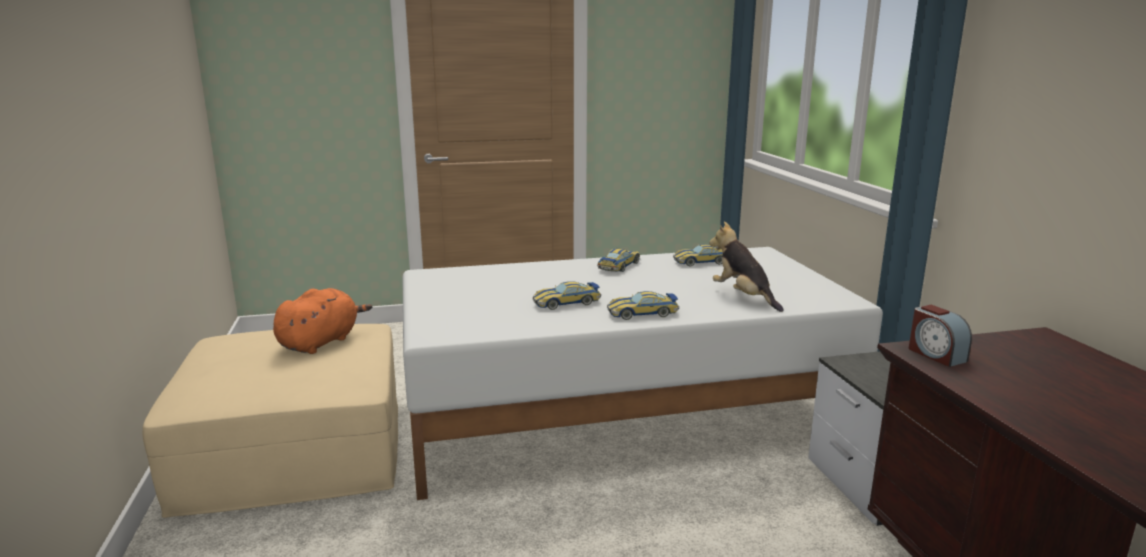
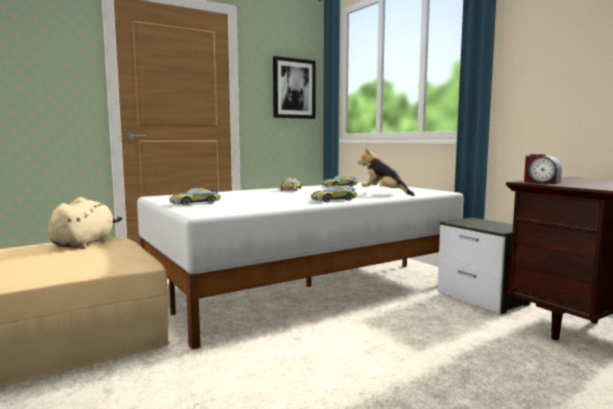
camera: 20 degrees left, 10 degrees down
orange plush toy [273,288,372,354] -> beige plush toy [48,197,122,249]
toy car [533,281,601,310] -> toy car moved to [169,188,221,206]
none -> picture [273,56,316,119]

